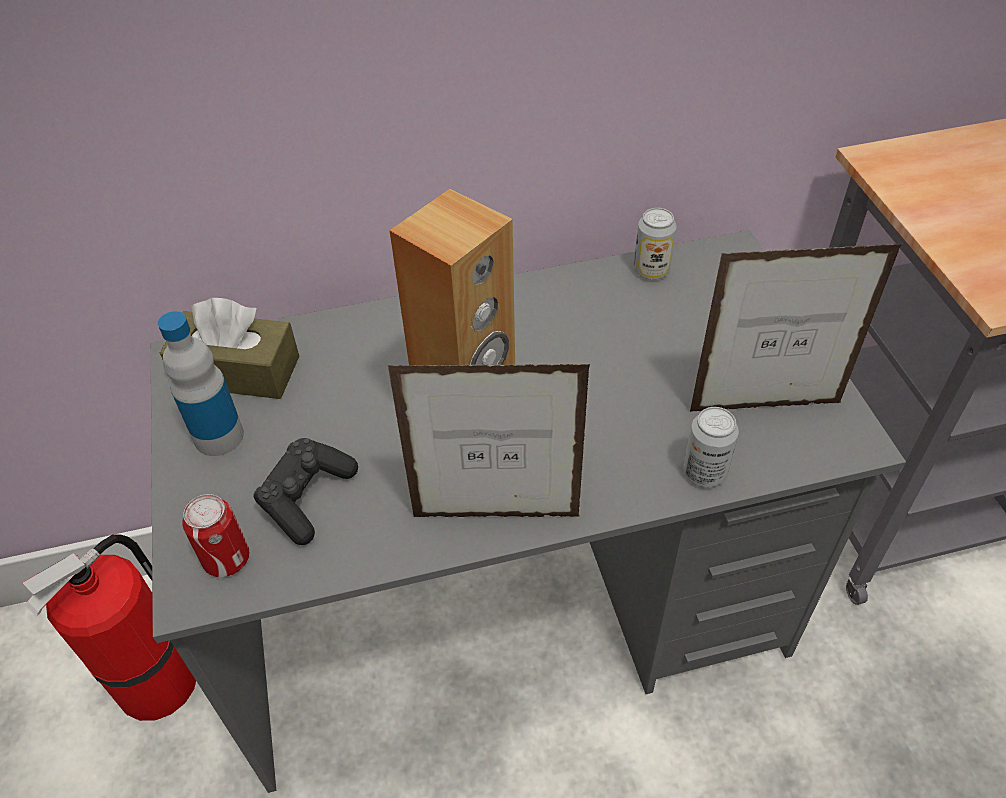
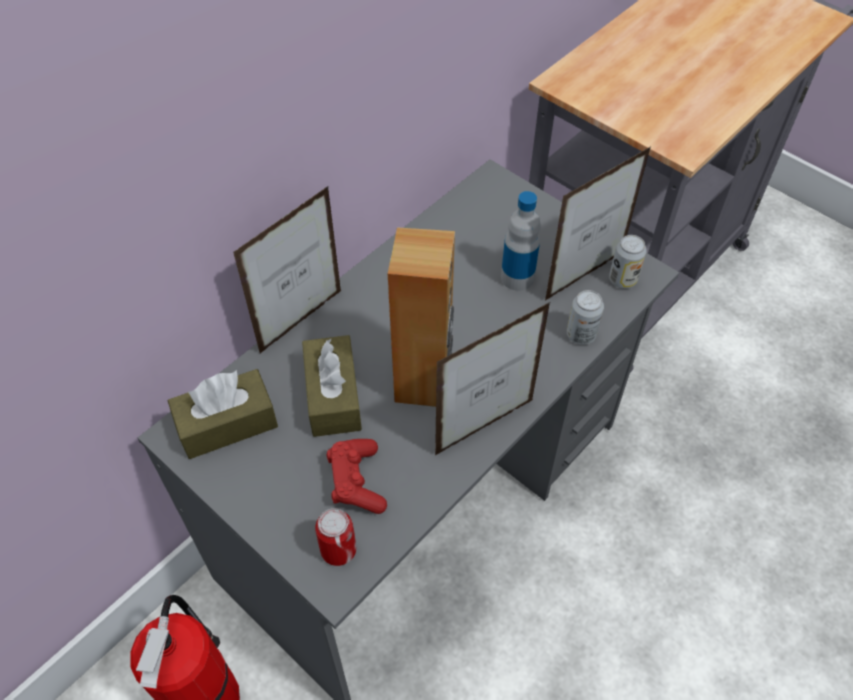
camera: 35 degrees left, 5 degrees up
bottle [158,311,244,456] -> bottle moved to [501,191,541,291]
black game controller [254,438,358,545] -> red game controller [327,439,387,514]
can [634,208,677,280] -> can moved to [609,235,647,289]
none -> picture frame [233,186,341,353]
none -> brown tissue box [302,335,362,437]

